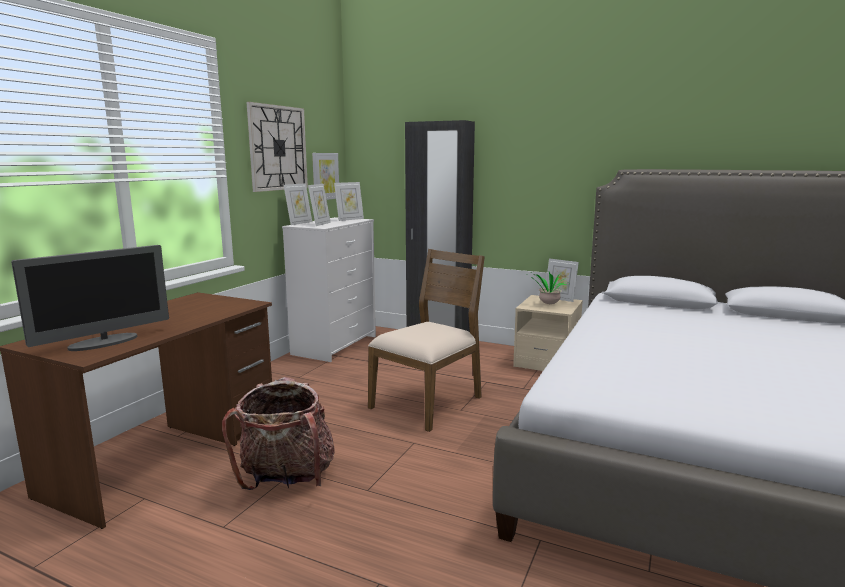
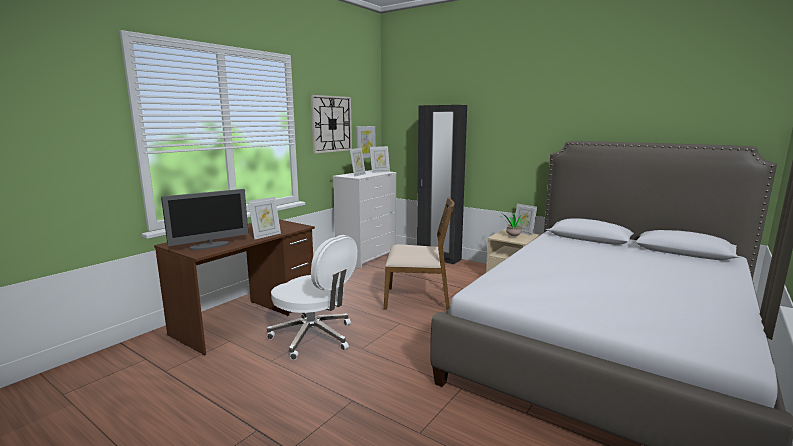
camera: 10 degrees right, 0 degrees up
backpack [222,377,335,490] -> white office chair [267,235,357,360]
picture frame [284,183,312,225] -> picture frame moved to [248,197,281,239]
brown chair [368,249,485,432] -> brown chair turned 45 degrees clockwise [384,197,454,310]

